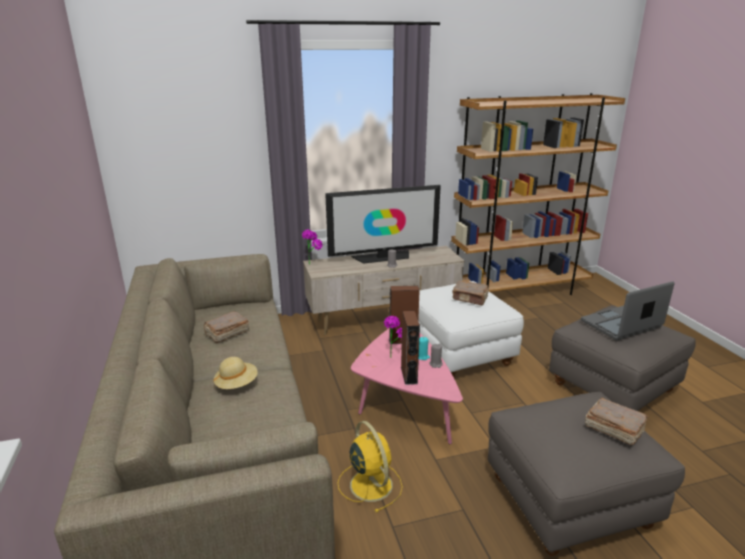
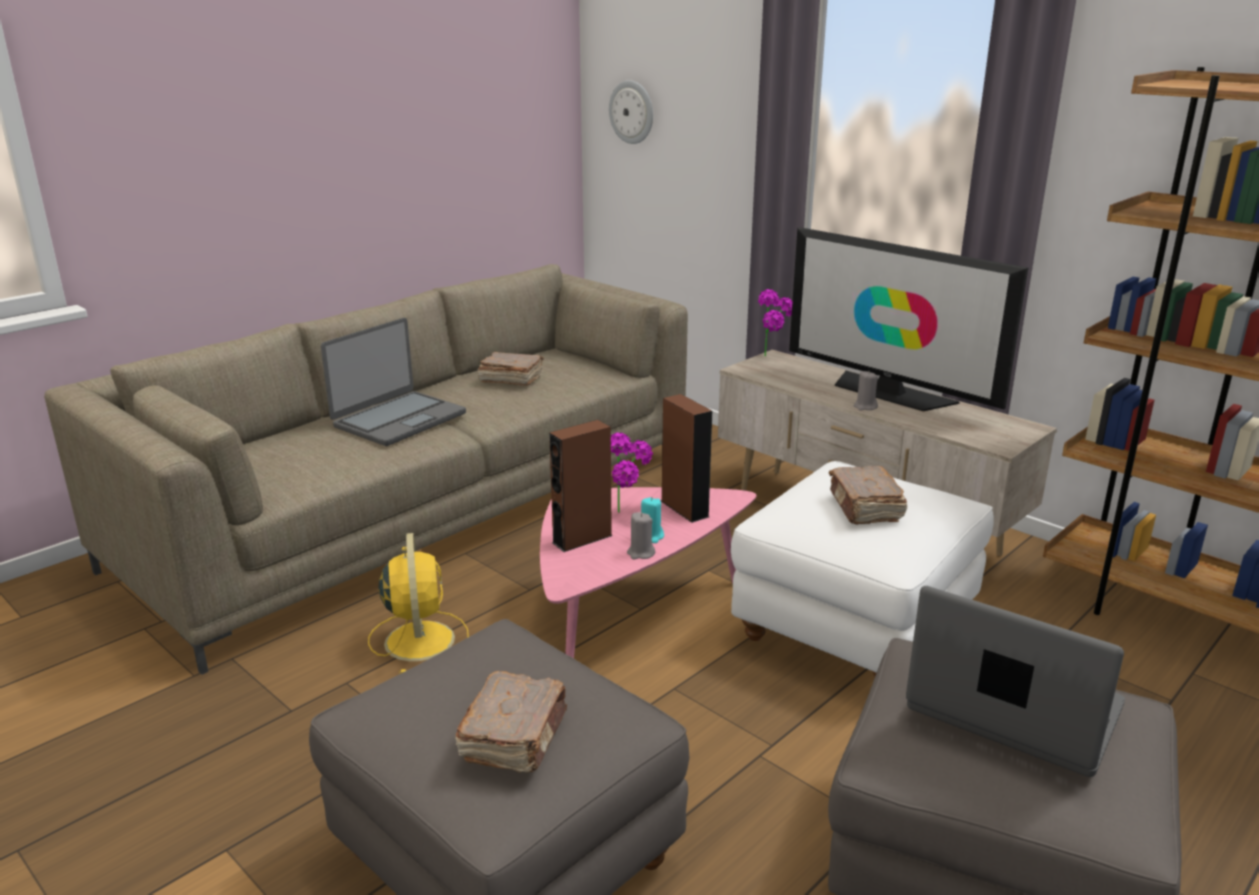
camera: 60 degrees right, 0 degrees up
beige hat [213,357,258,389] -> laptop [321,318,466,446]
yellow fan [338,421,403,513] -> yellow fan turned 45 degrees counterclockwise [368,533,469,674]
none -> wall clock [609,80,653,144]

